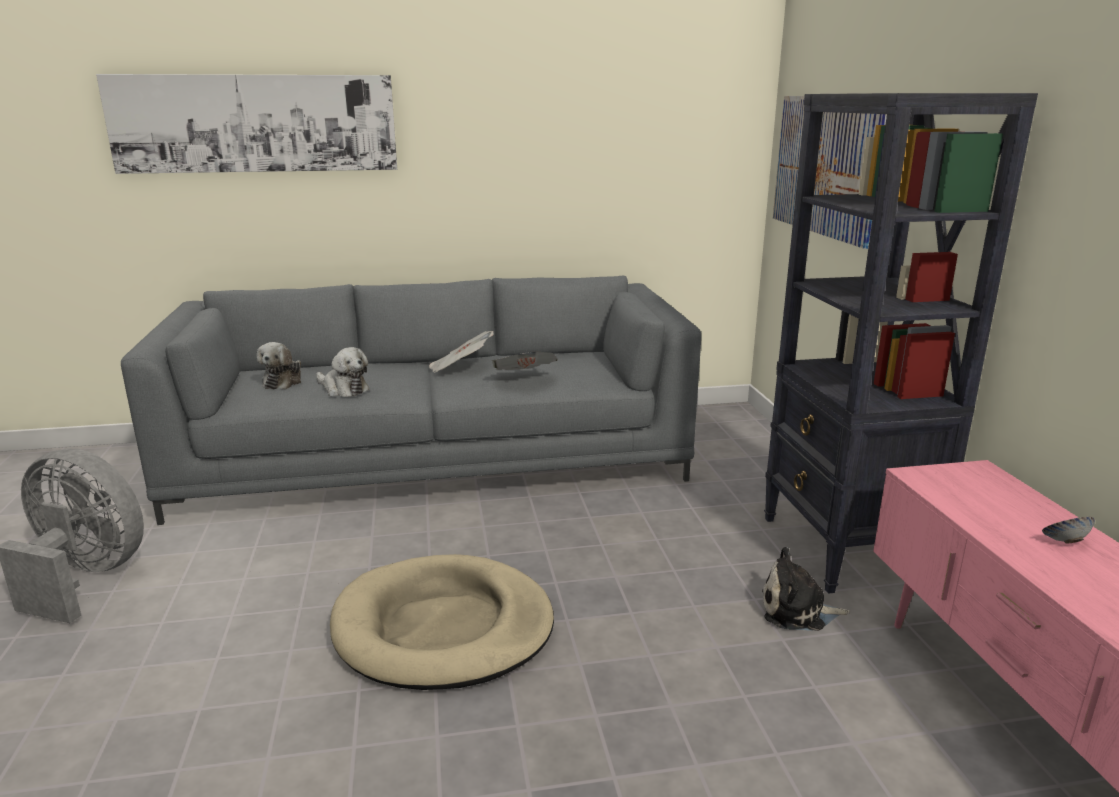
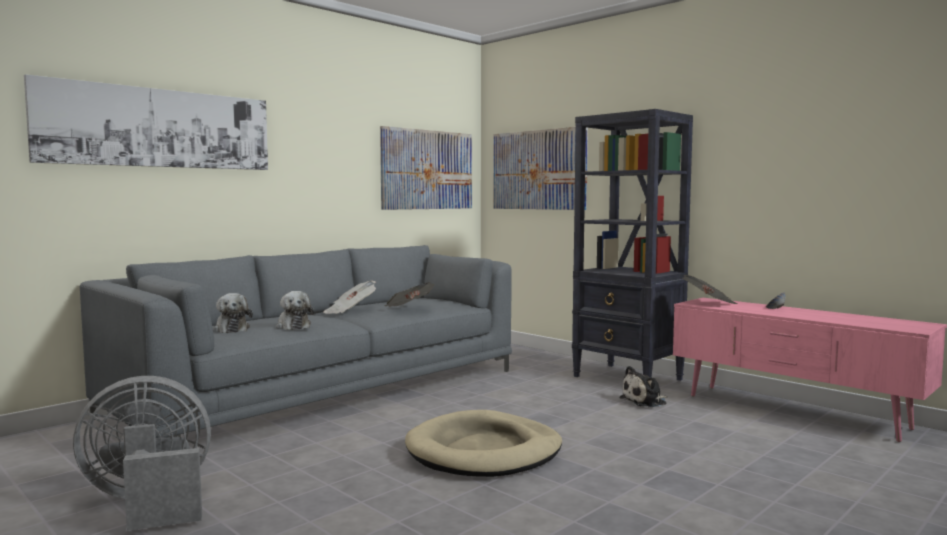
camera: 35 degrees left, 15 degrees down
plush toy [316,347,369,397] -> plush toy turned 60 degrees clockwise [276,291,314,330]
none -> picture [380,126,472,210]
none -> newspaper [682,275,738,304]

